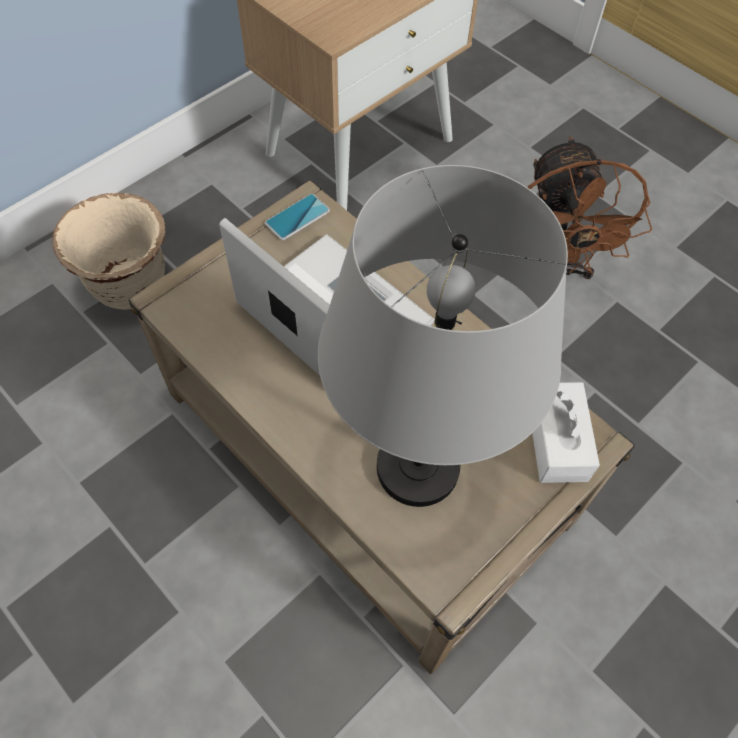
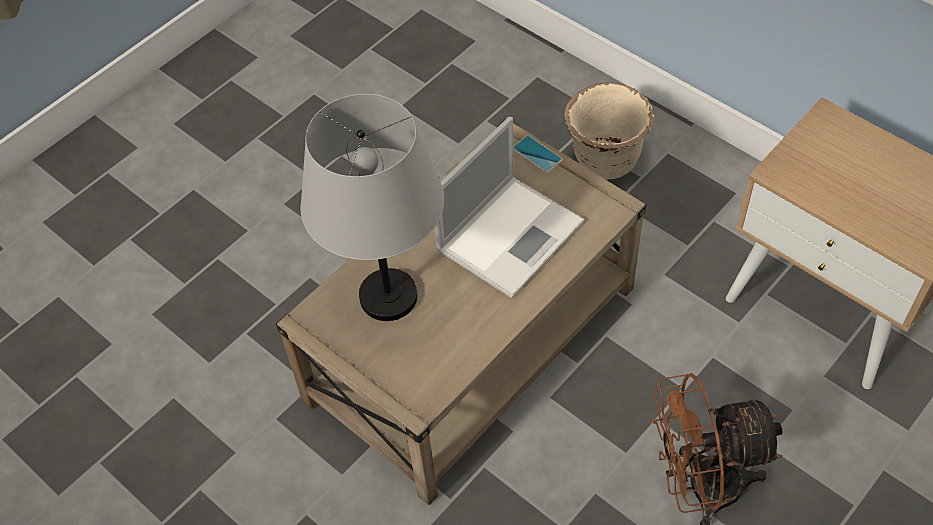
camera: 90 degrees right, 5 degrees down
phone [265,194,330,240] -> phone moved to [513,135,562,173]
white tissue box [532,382,600,483] -> none

